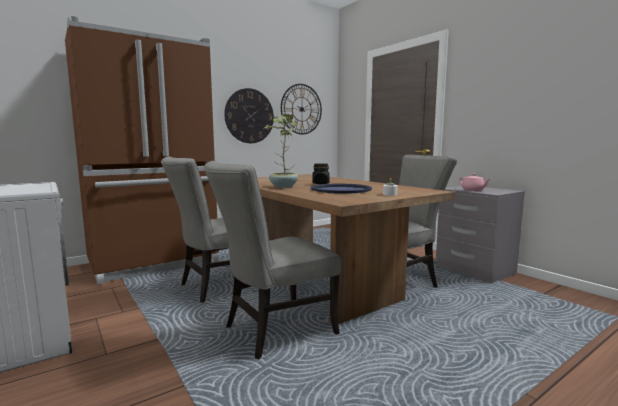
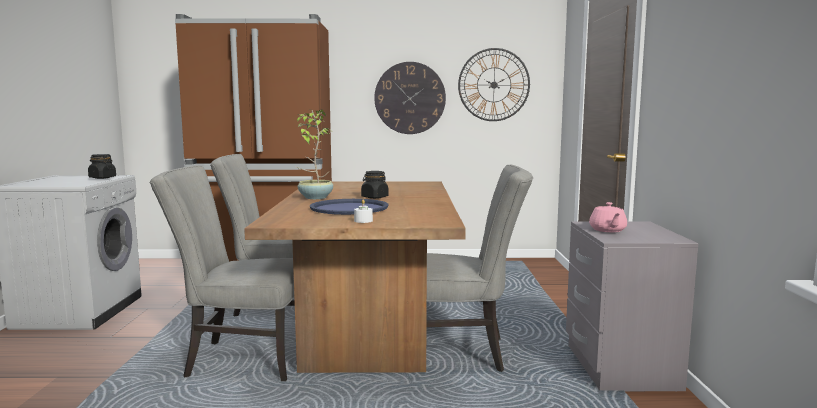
camera: 35 degrees right, 0 degrees up
none -> black jar [88,154,116,179]

